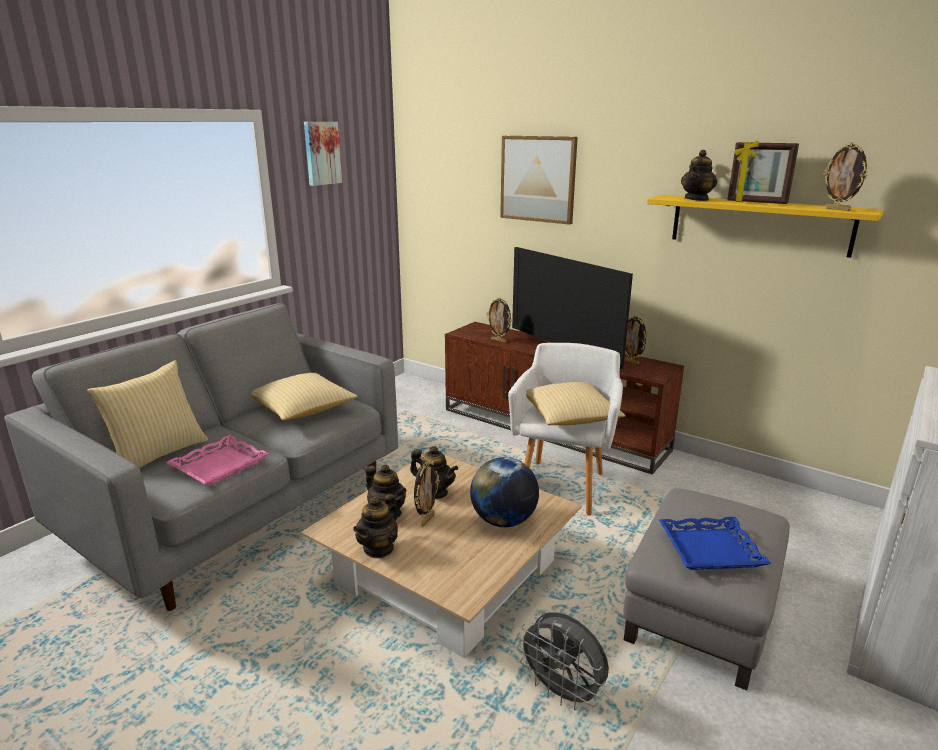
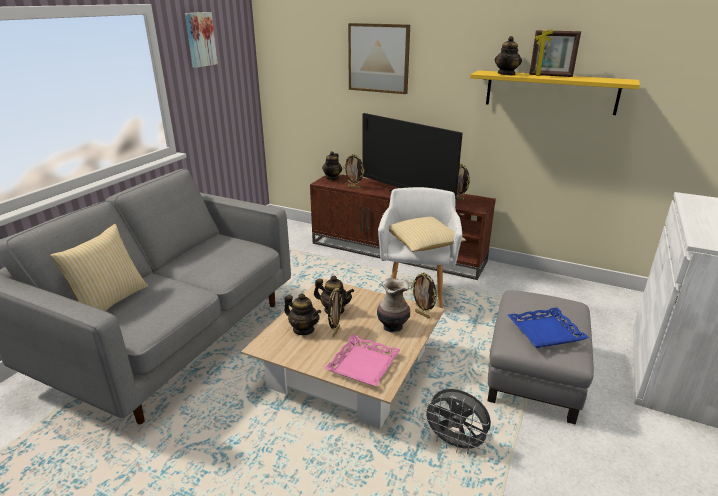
camera: 10 degrees left, 5 degrees up
pink tray [166,435,269,486] -> pink tray moved to [324,335,401,386]
pillow [252,373,358,421] -> none
teapot [353,494,398,558] -> teapot moved to [322,151,342,180]
globe [470,457,539,527] -> vase [377,278,410,333]
picture frame [823,142,868,211] -> picture frame moved to [411,272,437,319]

